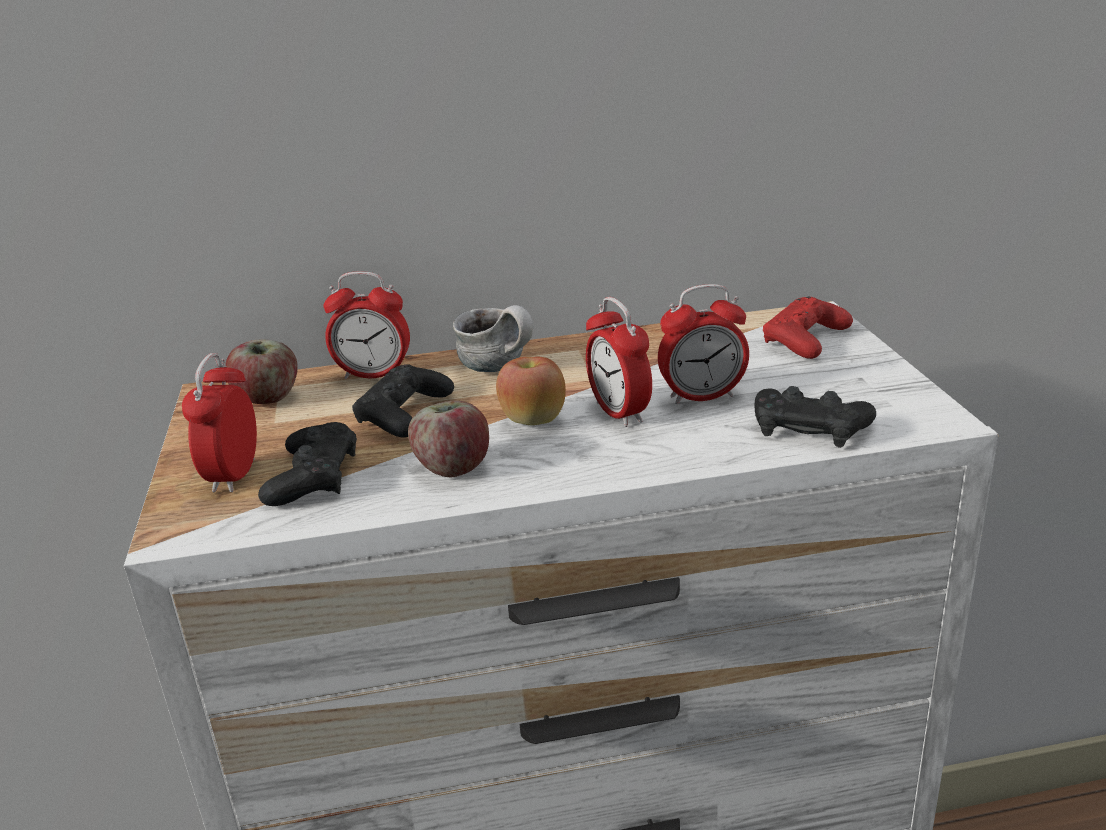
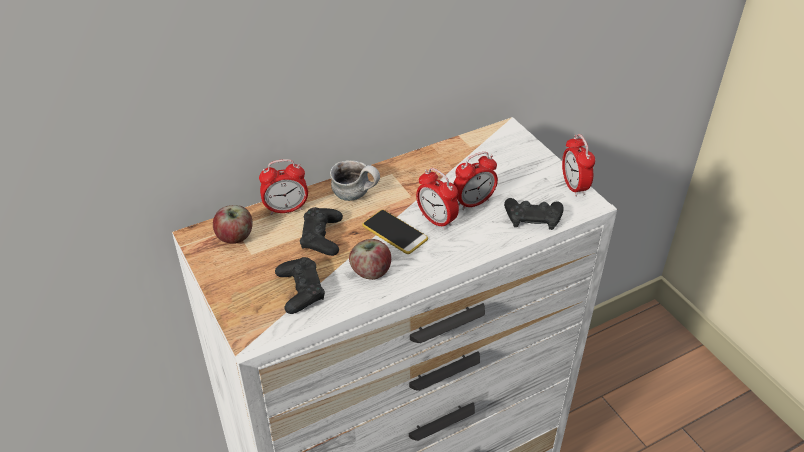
camera: 20 degrees left, 15 degrees up
alarm clock [182,353,257,493] -> alarm clock moved to [562,134,595,197]
apple [496,357,566,425] -> phone [362,210,428,254]
red game controller [763,296,853,359] -> none

